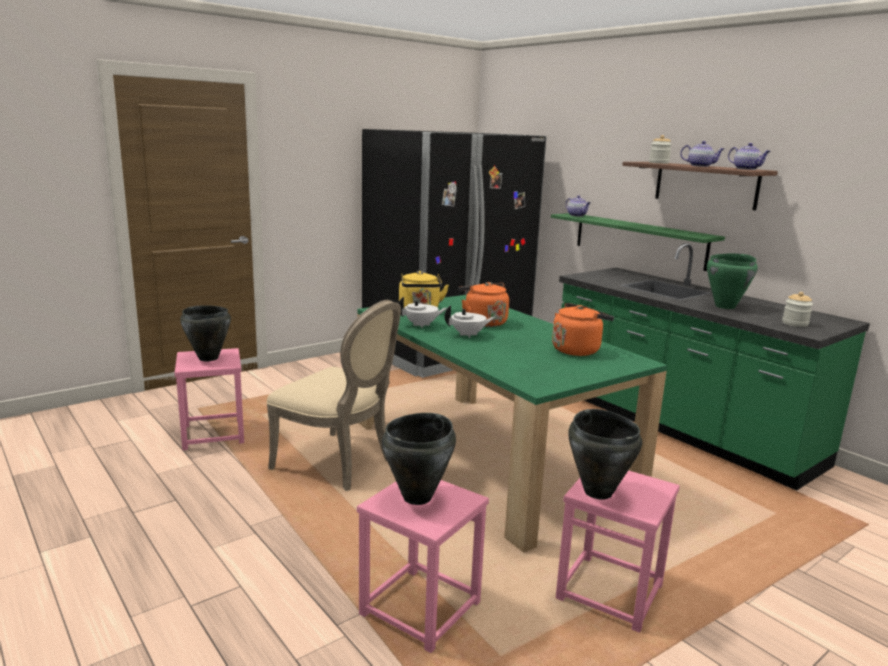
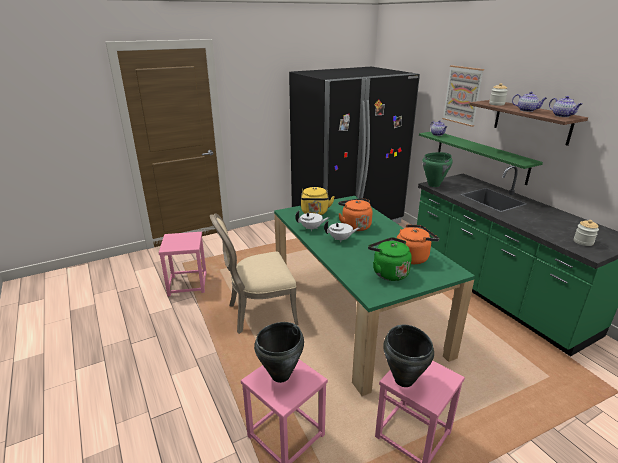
camera: 10 degrees right, 10 degrees up
black cooking pot [180,305,231,361] -> none
beige chair [266,300,401,491] -> beige chair turned 120 degrees clockwise [210,213,298,334]
green cooking pot [707,253,758,309] -> green cooking pot moved to [422,152,453,187]
none -> green kettle [368,237,412,281]
none -> picture [442,65,484,127]

